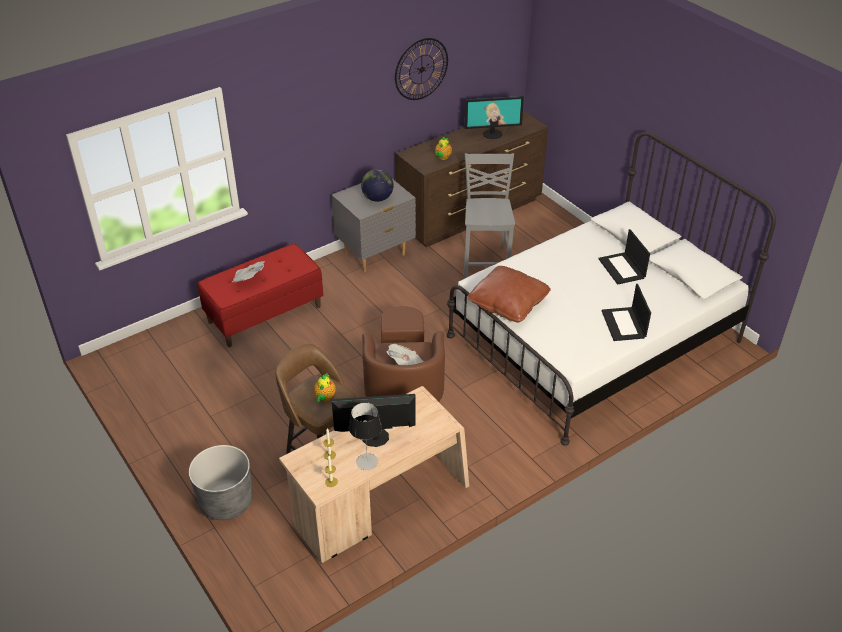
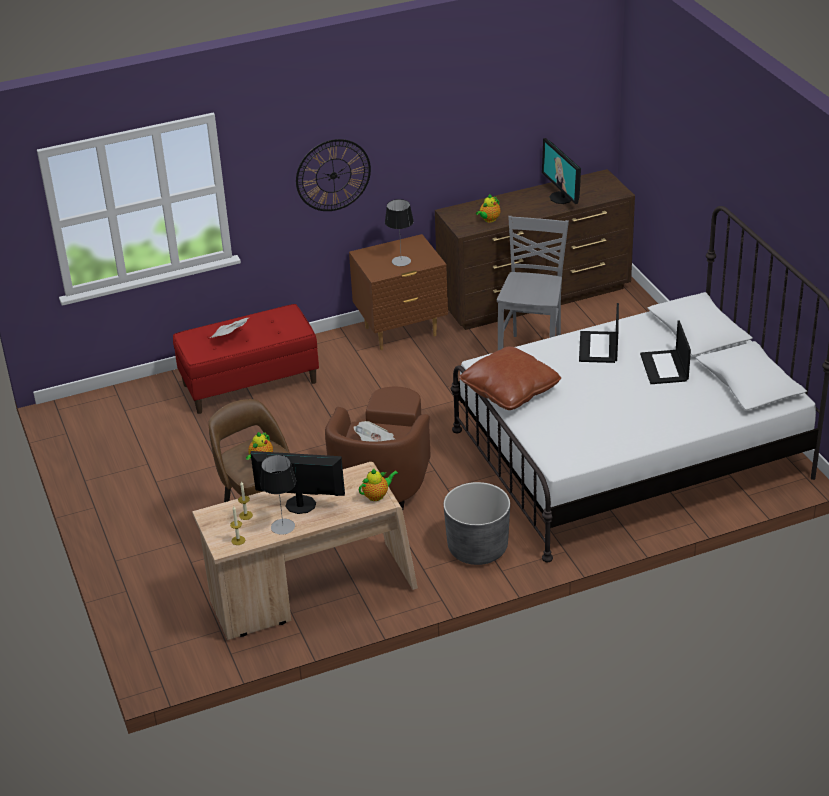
camera: 15 degrees right, 5 degrees down
grey planter [189,445,253,520] -> grey planter moved to [444,482,510,565]
grey nightstand [332,179,416,272] -> brown nightstand [349,234,448,350]
globe [361,169,394,202] -> table lamp [385,199,414,266]
wall clock [395,38,448,100] -> wall clock moved to [296,139,371,211]
monitor [465,96,524,139] -> monitor turned 60 degrees clockwise [542,138,581,204]
laptop [602,284,651,341] -> laptop moved to [579,303,619,363]
none -> teapot [359,468,398,501]

